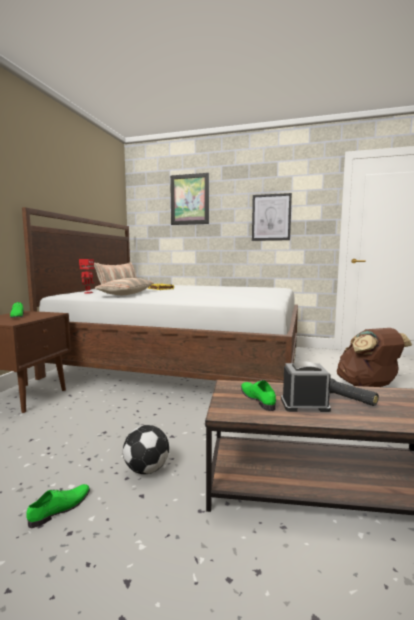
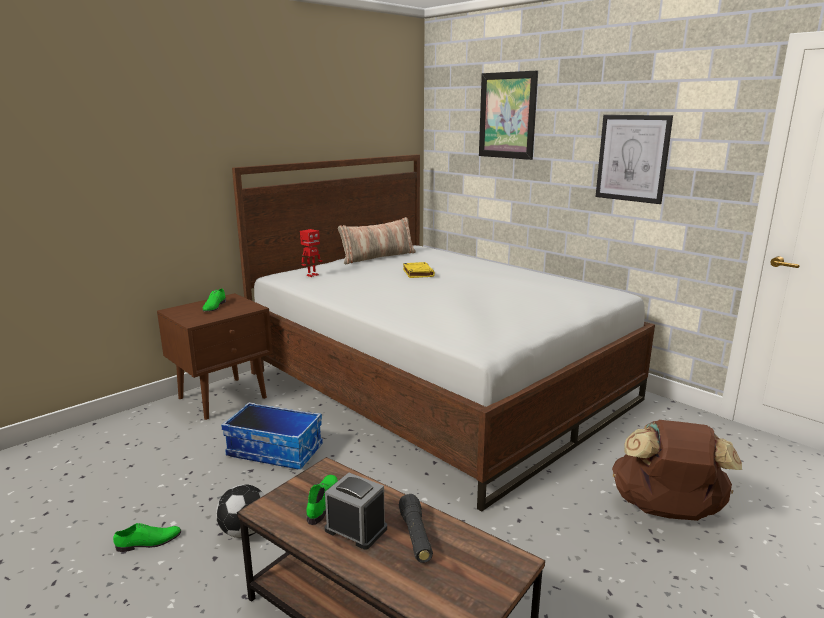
camera: 30 degrees right, 10 degrees up
pillow [95,278,154,295] -> none
none -> storage box [221,402,323,469]

